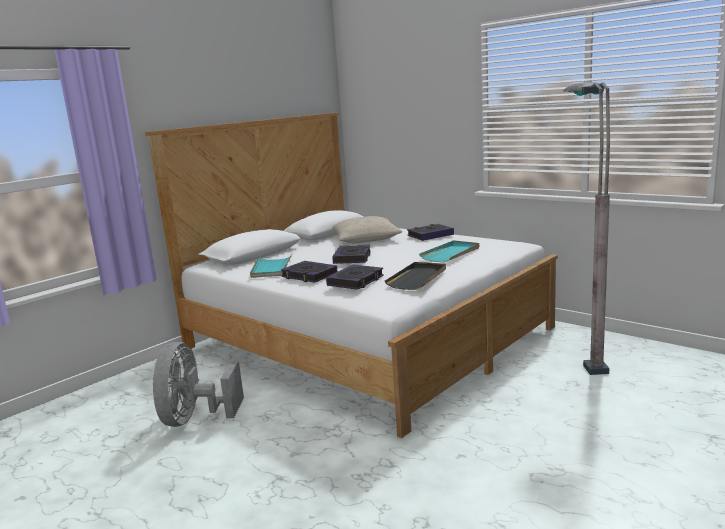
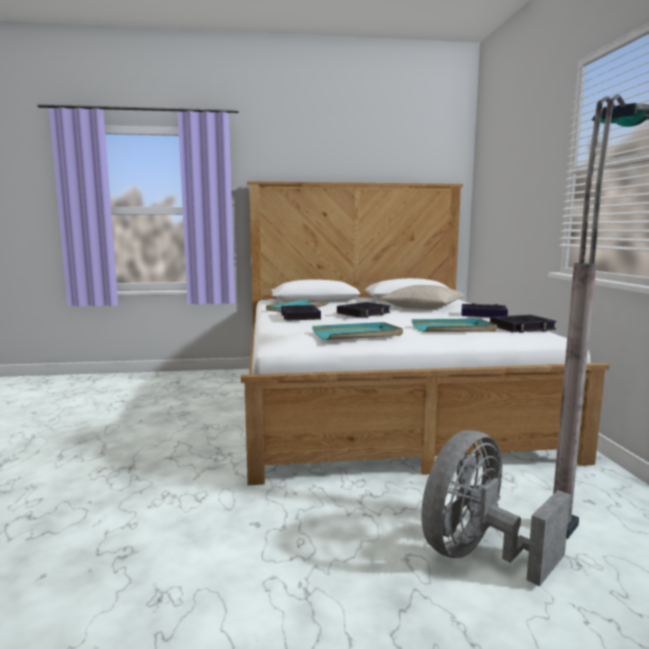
camera: 40 degrees right, 5 degrees down
grey fan [153,342,244,427] -> grey fan moved to [421,430,571,586]
book [326,265,384,290] -> book moved to [490,315,557,333]
black tray [385,262,446,290] -> turquoise tray [312,322,403,340]

